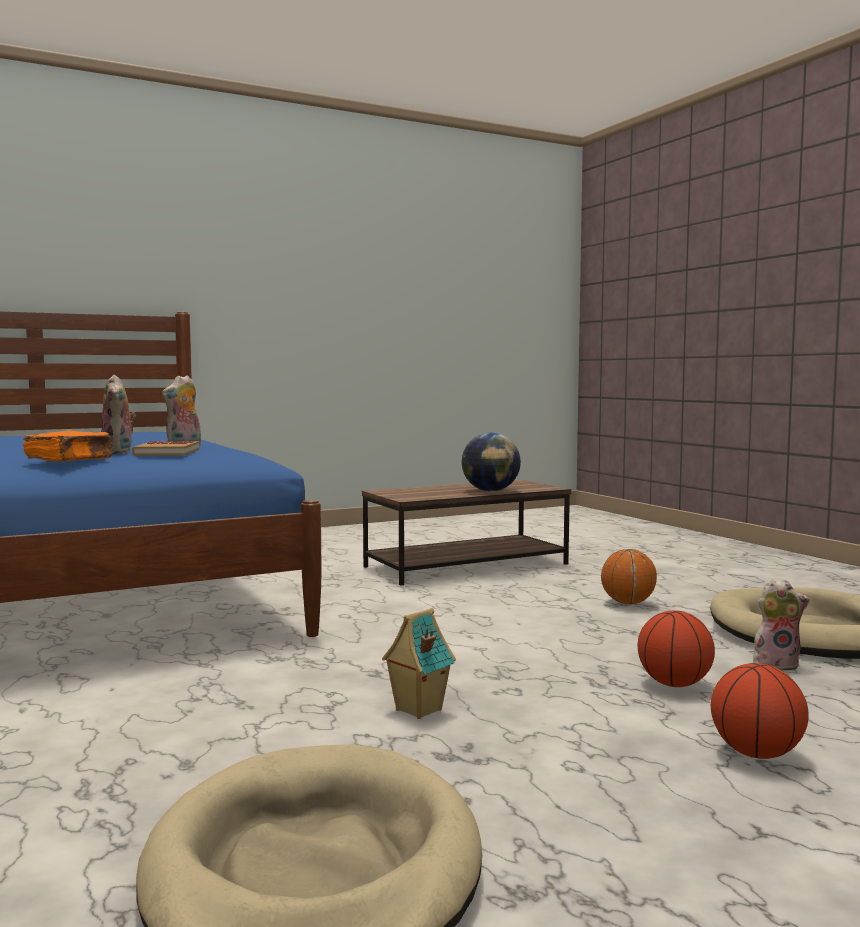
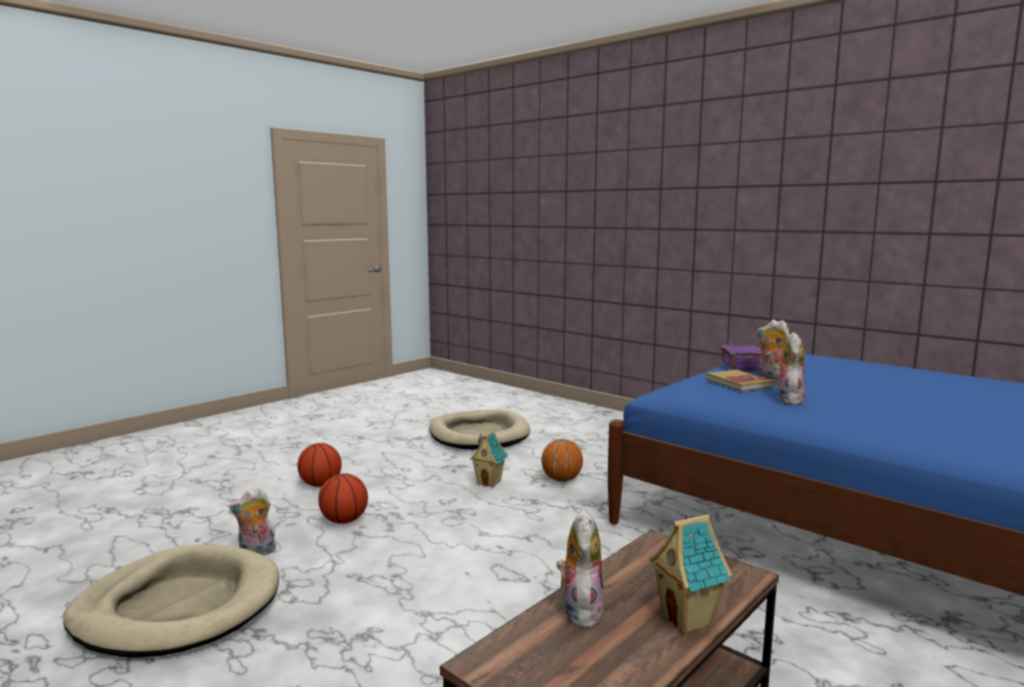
camera: 160 degrees right, 5 degrees up
orange book [23,430,112,462] -> purple book [720,345,761,372]
globe [462,433,521,491] -> plush toy [556,509,605,629]
basketball [601,549,657,604] -> basketball moved to [541,439,583,482]
none -> toy house [649,514,732,634]

